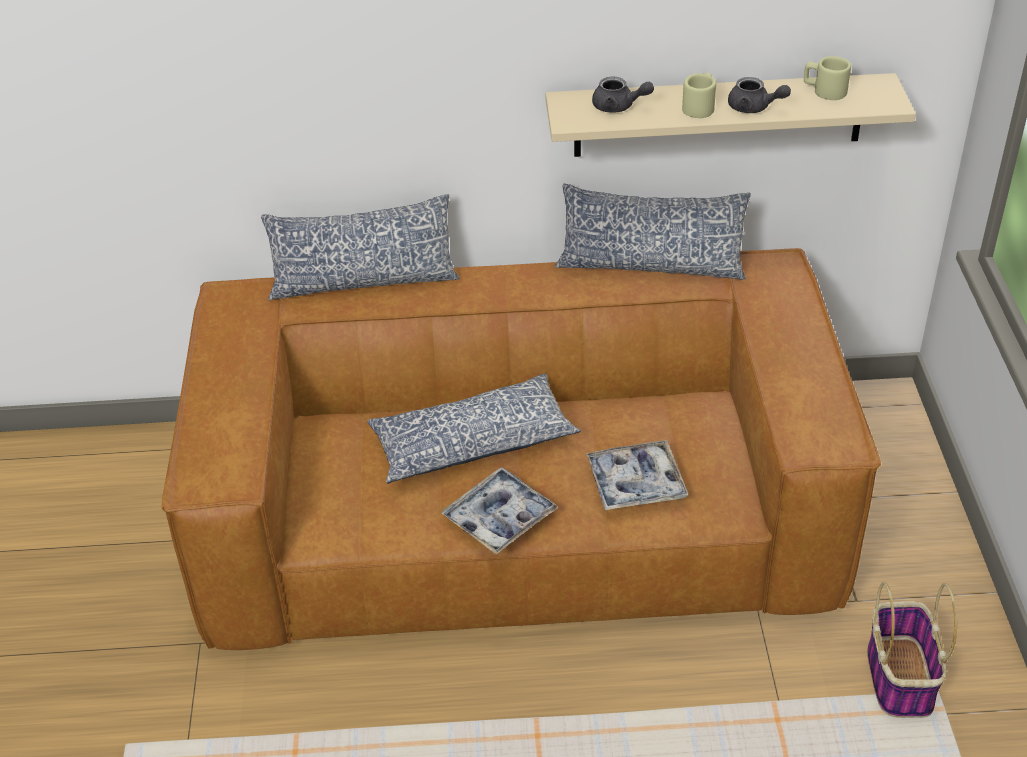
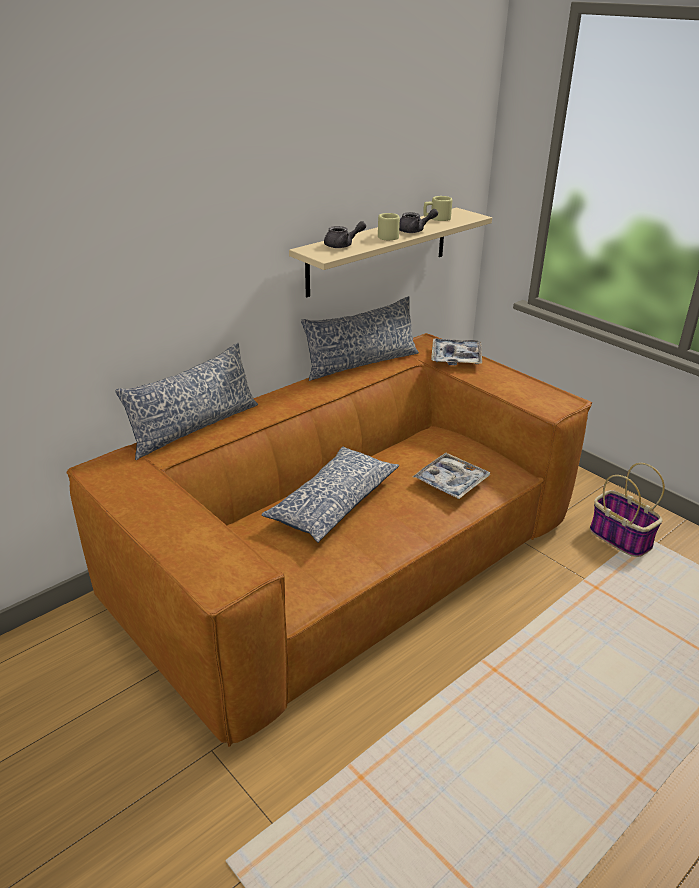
camera: 40 degrees left, 10 degrees down
tray [441,467,559,554] -> tray moved to [431,338,482,365]

